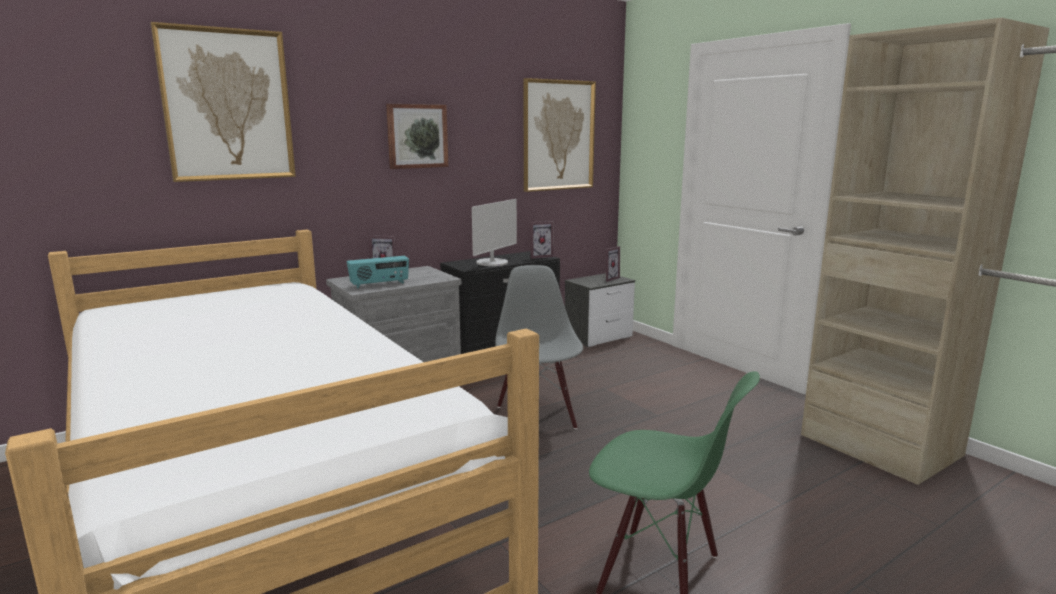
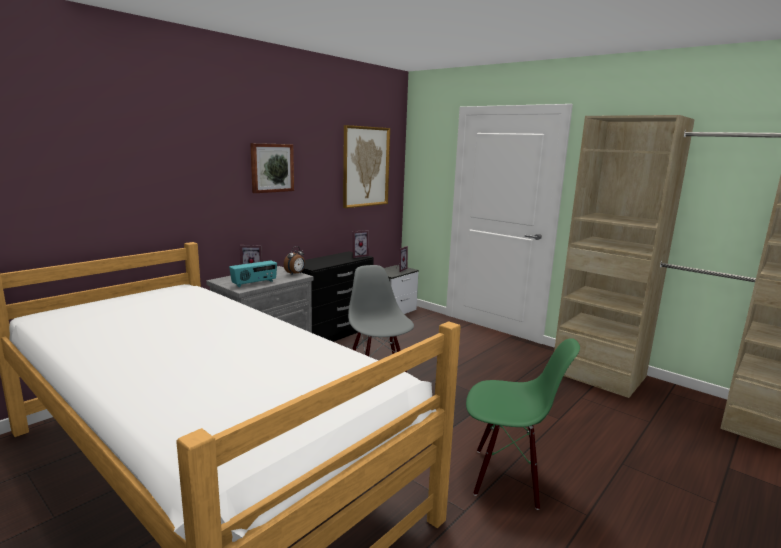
camera: 15 degrees left, 0 degrees up
picture [150,22,296,182] -> none
monitor [472,199,517,266] -> none
none -> alarm clock [284,246,305,274]

